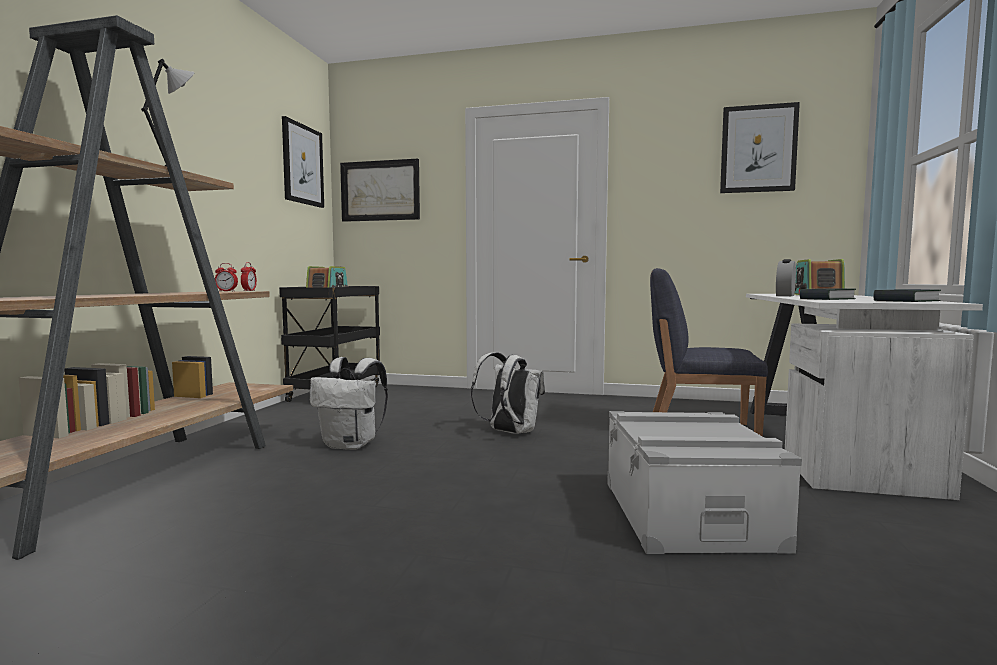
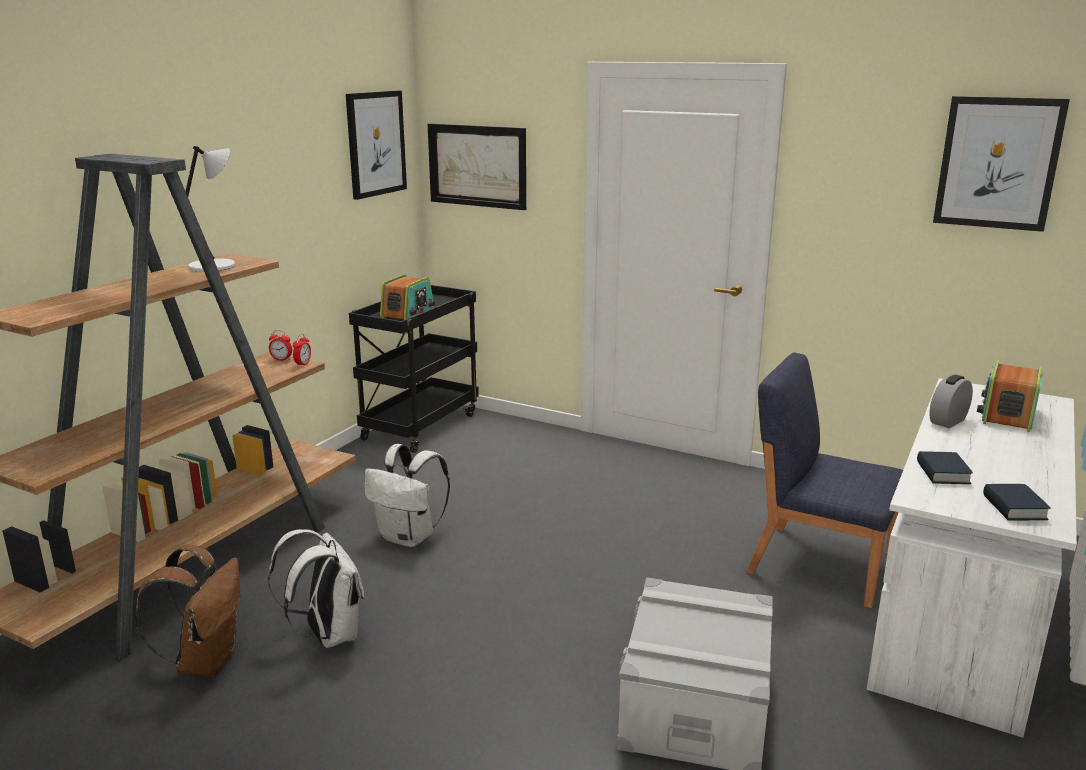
camera: 15 degrees right, 15 degrees up
white backpack [471,352,545,434] -> white backpack moved to [268,529,364,648]
none -> brown backpack [135,544,241,677]

